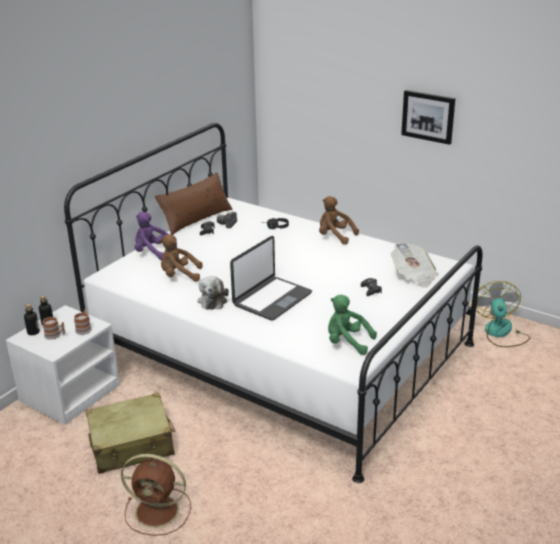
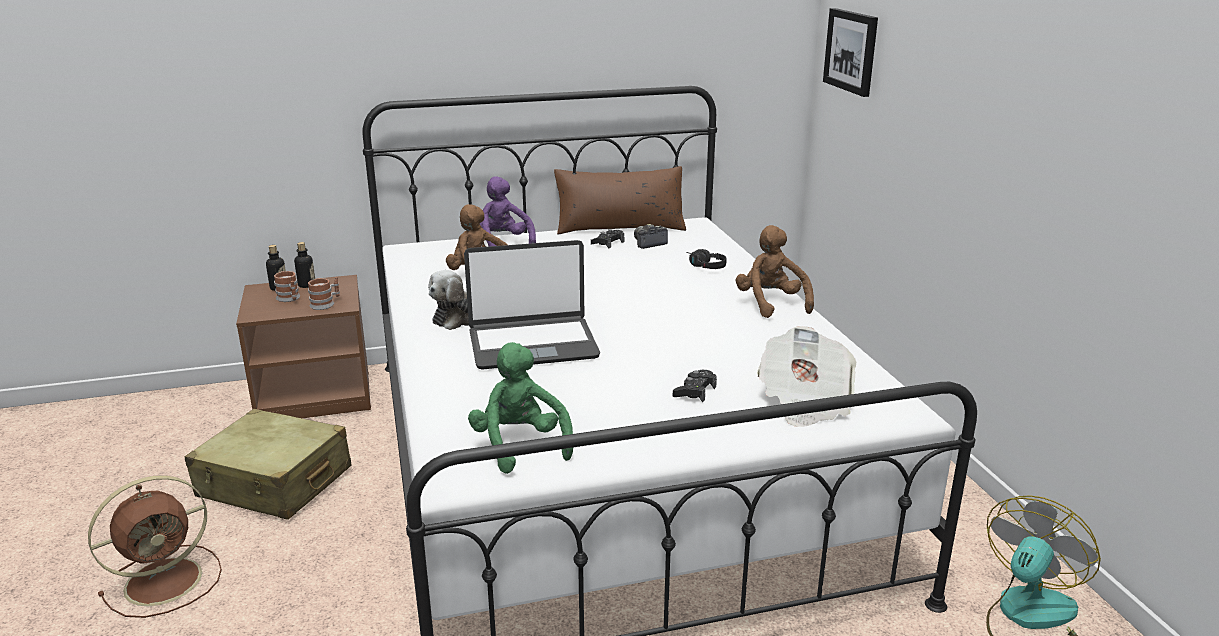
camera: 40 degrees right, 5 degrees down
white nightstand [6,305,120,425] -> brown nightstand [236,275,371,418]
brown fan [121,454,191,536] -> brown fan turned 90 degrees counterclockwise [88,475,222,618]
picture [401,90,455,145] -> picture moved to [823,8,878,97]

